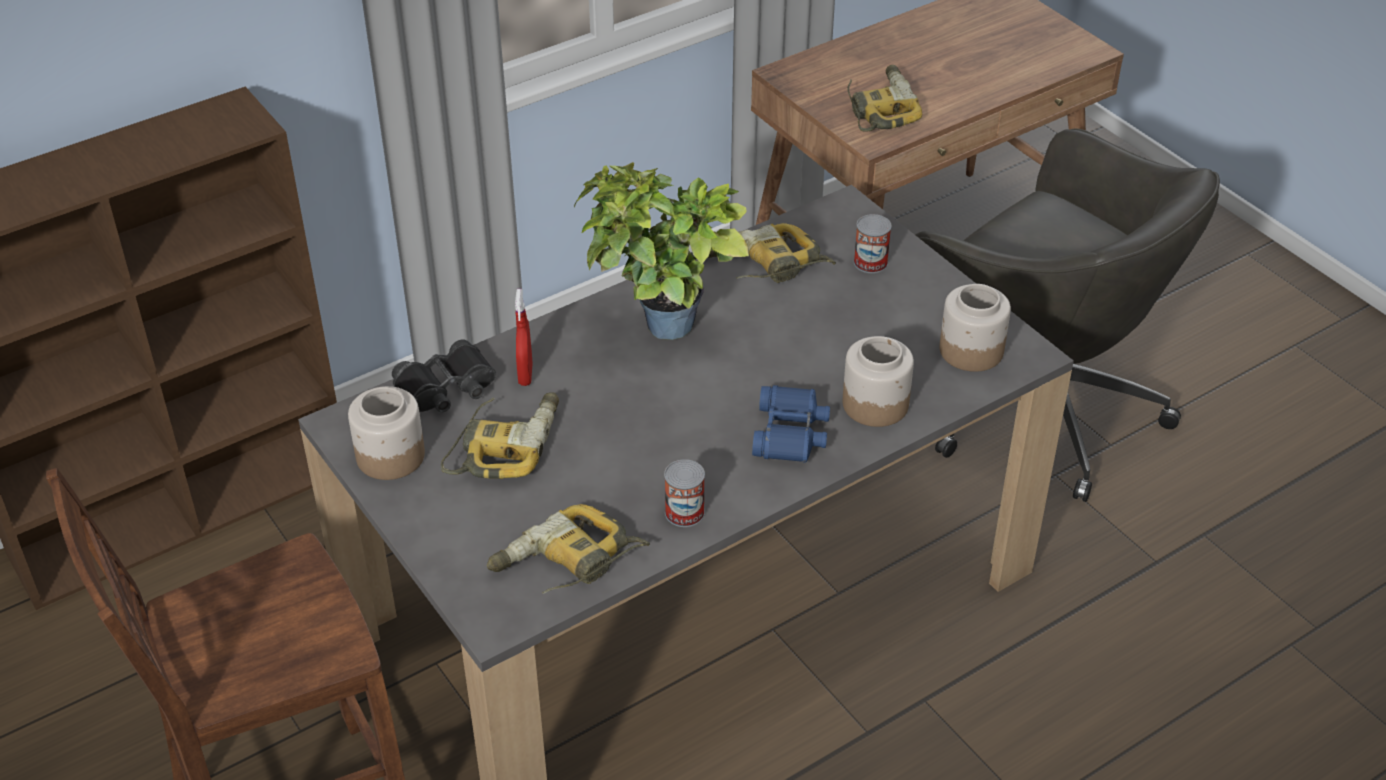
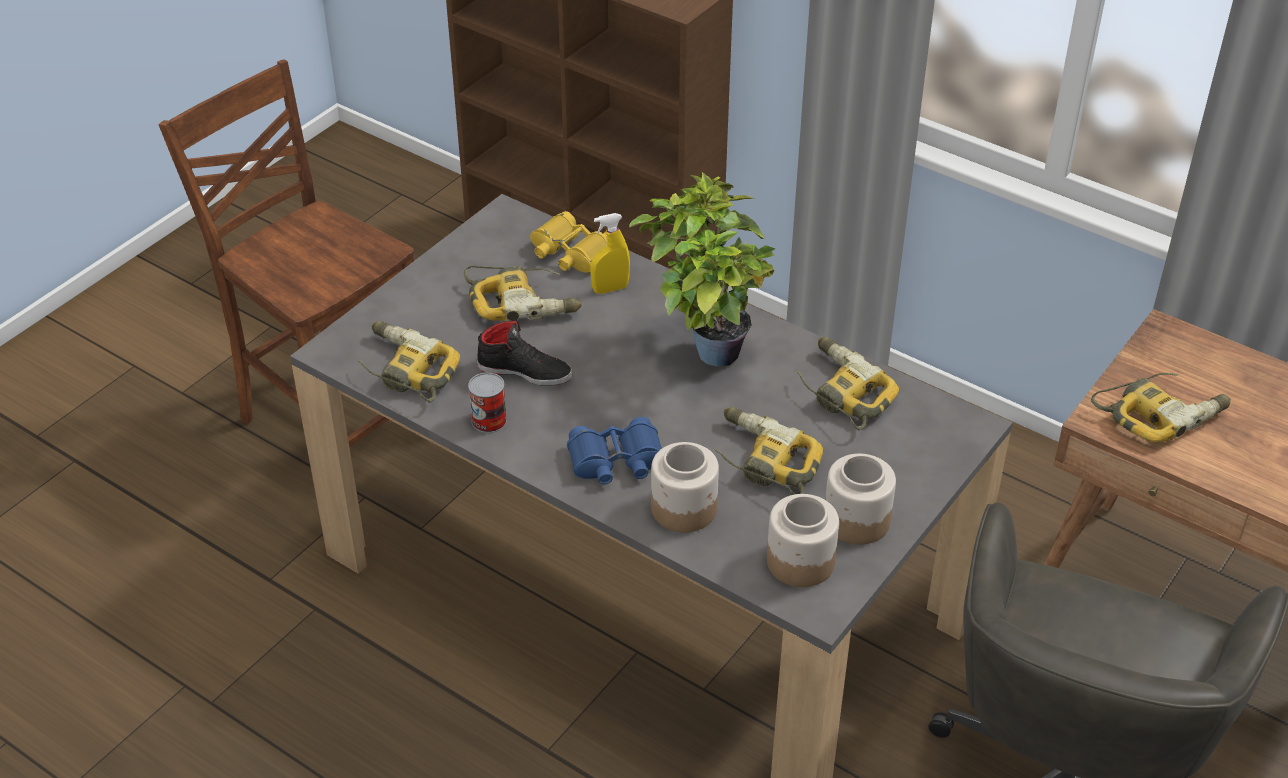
camera: 70 degrees right, 0 degrees up
jar [348,386,425,480] -> jar moved to [825,454,896,545]
black binoculars [392,339,496,412] -> yellow binoculars [530,211,607,272]
red spray bottle [515,289,533,386] -> yellow spray bottle [590,213,630,294]
can [854,214,891,273] -> none
none -> black shoe [477,318,572,386]
none -> power drill [713,407,823,495]

